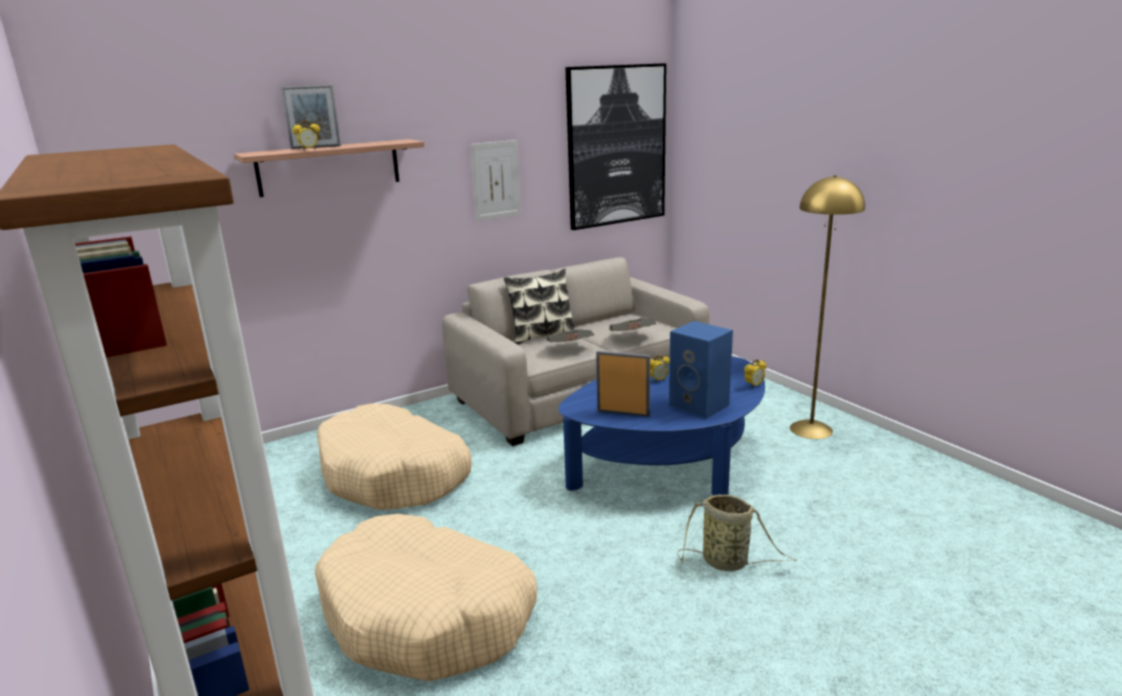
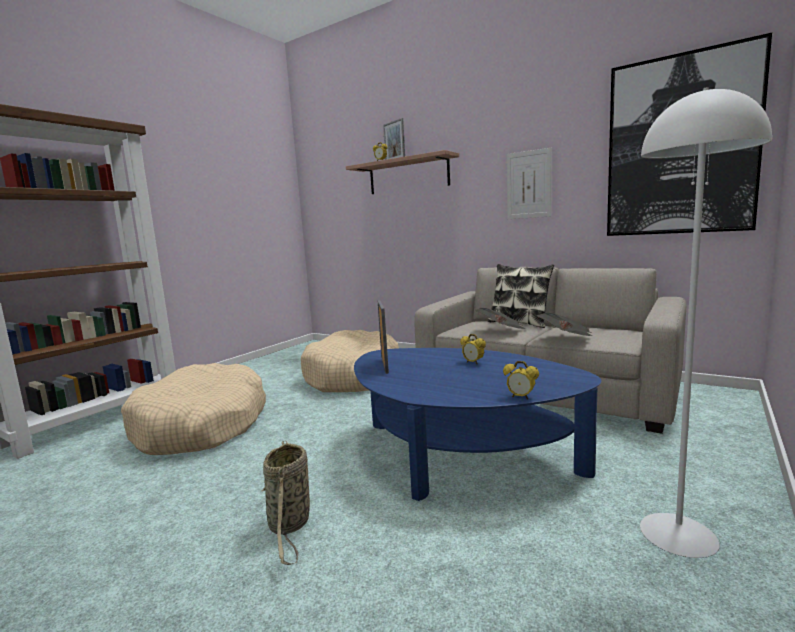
camera: 65 degrees right, 10 degrees down
blue speaker [669,321,733,419] -> none
yellow floor lamp [790,175,865,439] -> white floor lamp [640,87,772,558]

